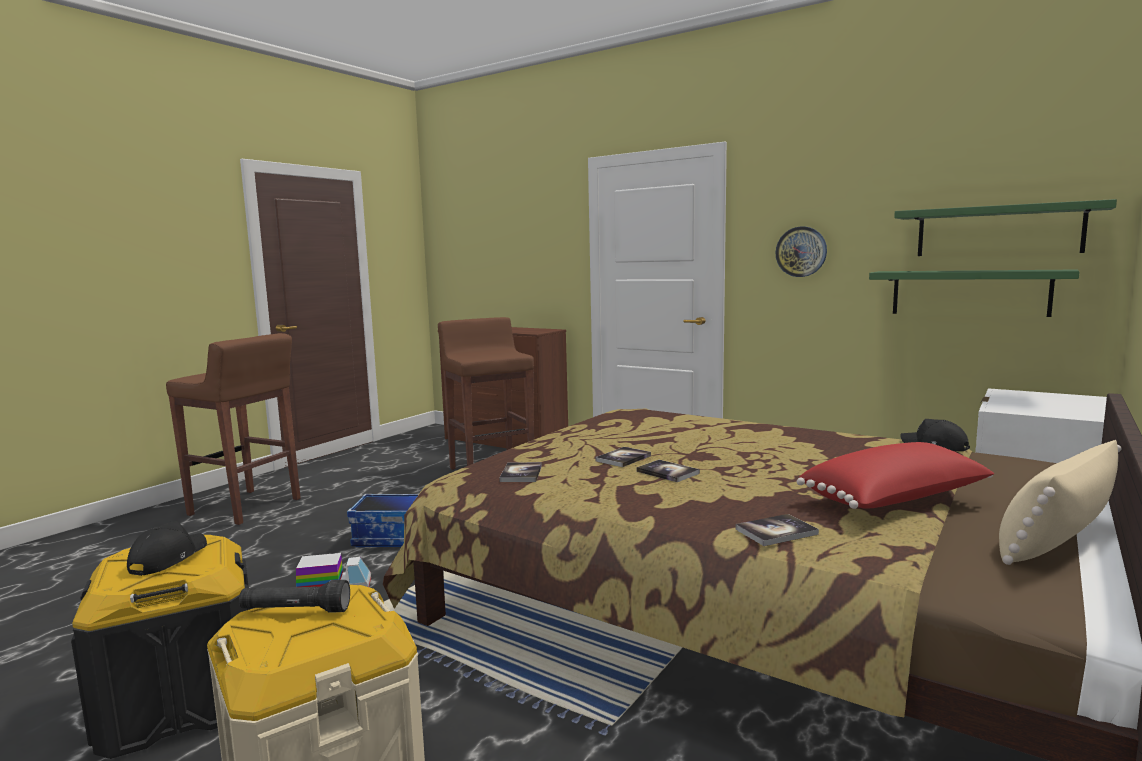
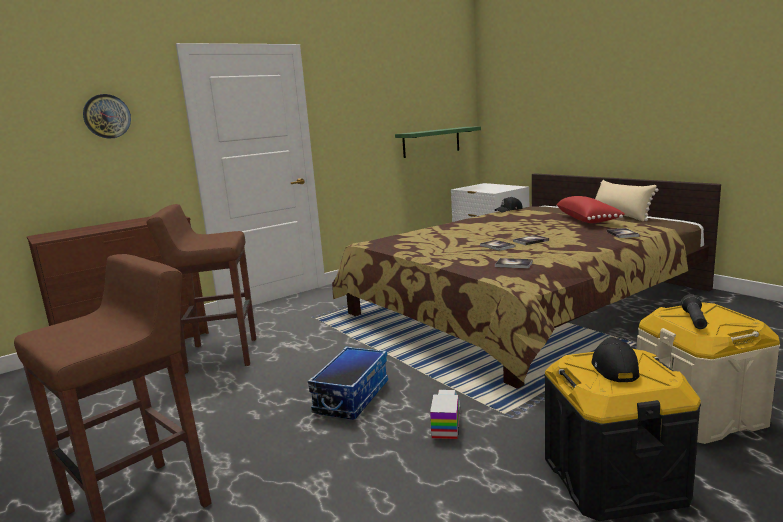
camera: 70 degrees left, 5 degrees up
black cap [127,521,207,576] -> black cap turned 60 degrees clockwise [591,337,639,382]
wall clock [775,226,827,277] -> wall clock moved to [83,94,131,139]
green shelf [894,199,1117,256] -> none

